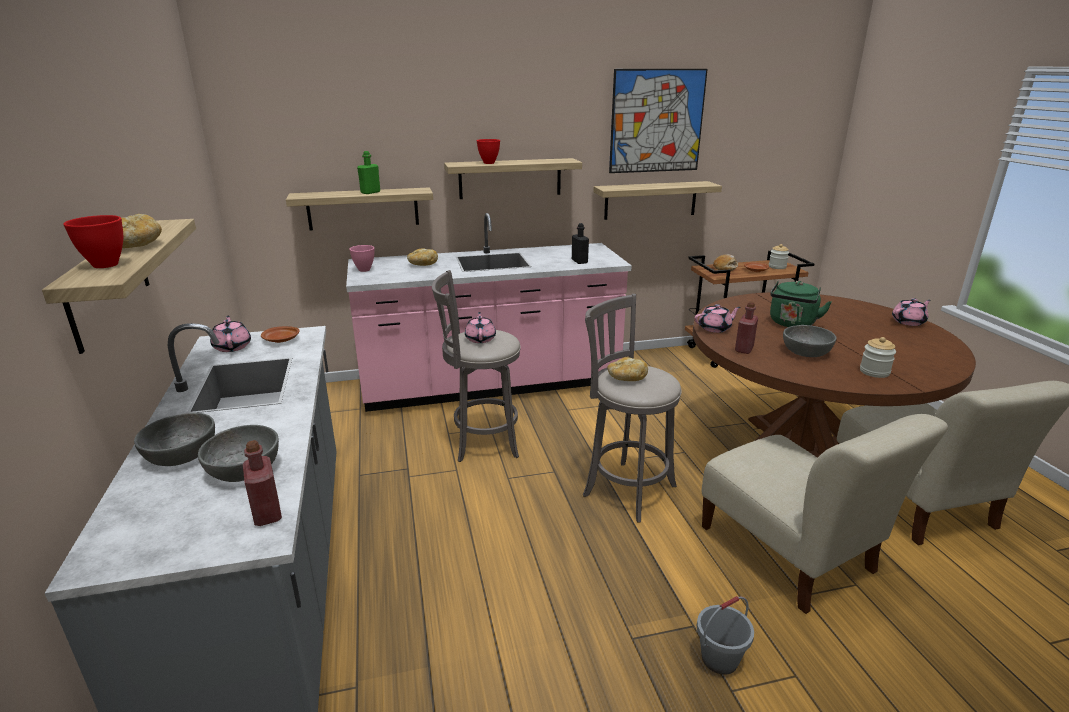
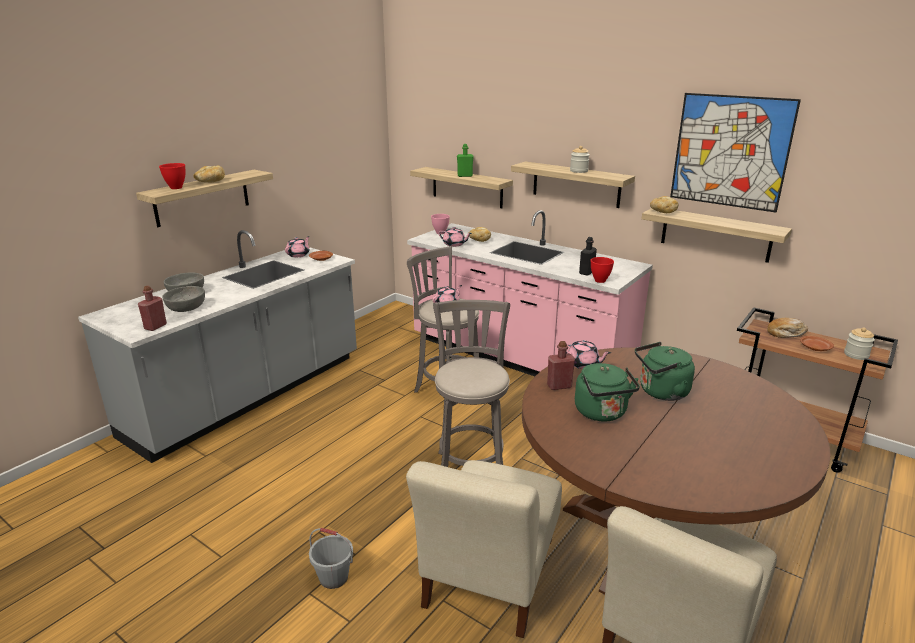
camera: 50 degrees right, 0 degrees up
red bowl [477,139,500,164] -> red bowl moved to [591,257,614,283]
bread [607,357,648,381] -> bread moved to [650,196,679,213]
grey bowl [783,325,837,357] -> green kettle [575,363,640,422]
jar [860,337,896,378] -> jar moved to [570,146,590,173]
pink teapot [892,298,931,326] -> pink teapot moved to [438,227,472,247]

